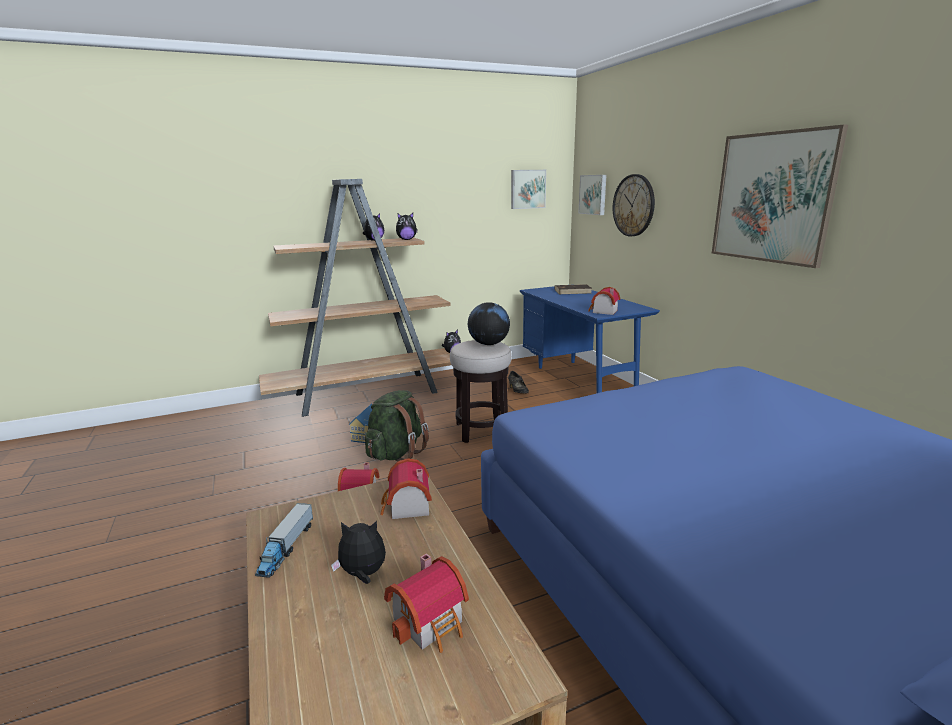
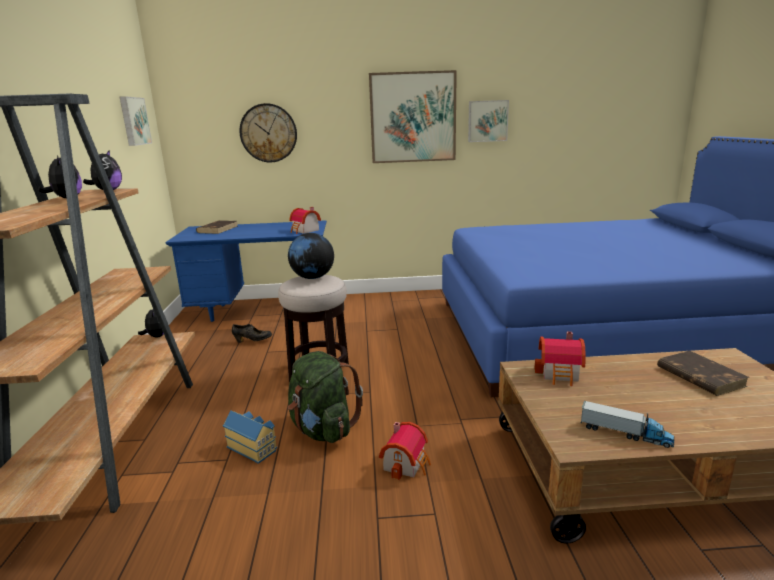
camera: 70 degrees left, 0 degrees up
plush toy [331,521,386,584] -> none
toy house [384,553,469,653] -> brown book [657,350,750,396]
picture [578,175,607,215] -> picture moved to [468,100,509,142]

